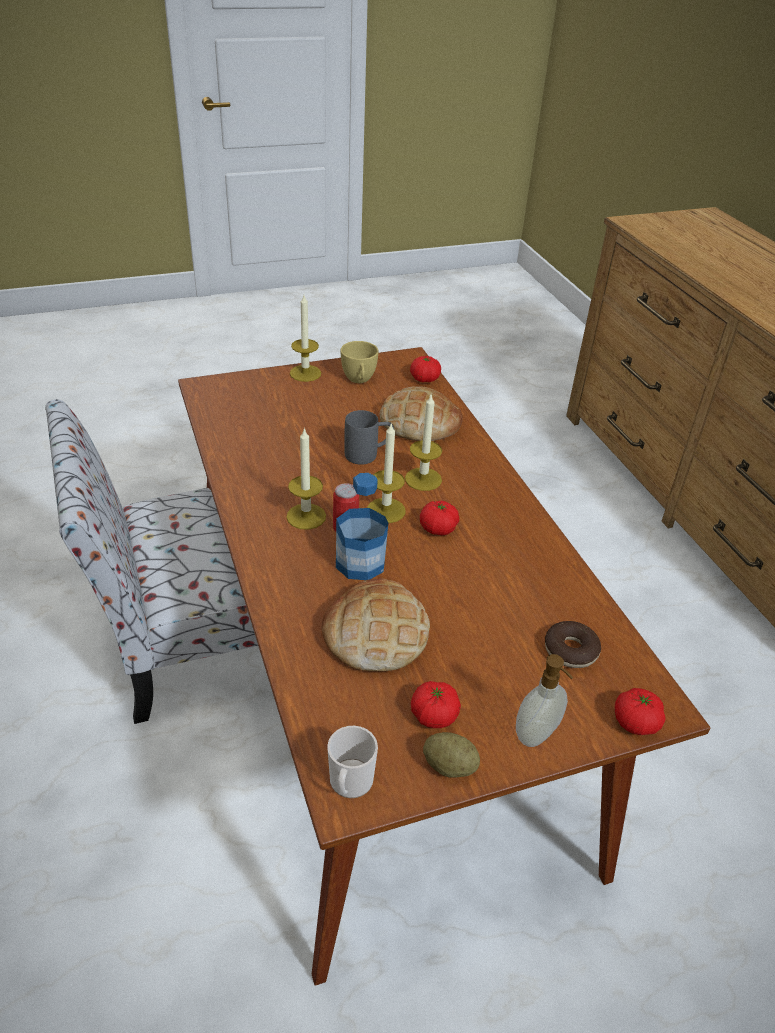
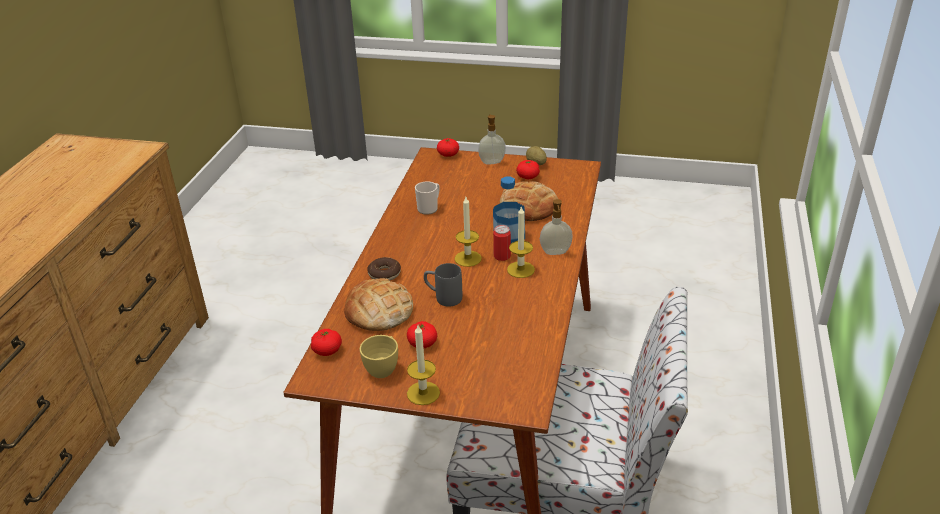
camera: 145 degrees left, 5 degrees down
mug [327,726,378,798] -> mug moved to [415,181,440,215]
candle [405,393,442,491] -> none
tomato [420,501,459,535] -> tomato moved to [407,321,437,348]
donut [545,621,601,668] -> donut moved to [368,257,401,281]
none -> soap dispenser [540,199,573,255]

